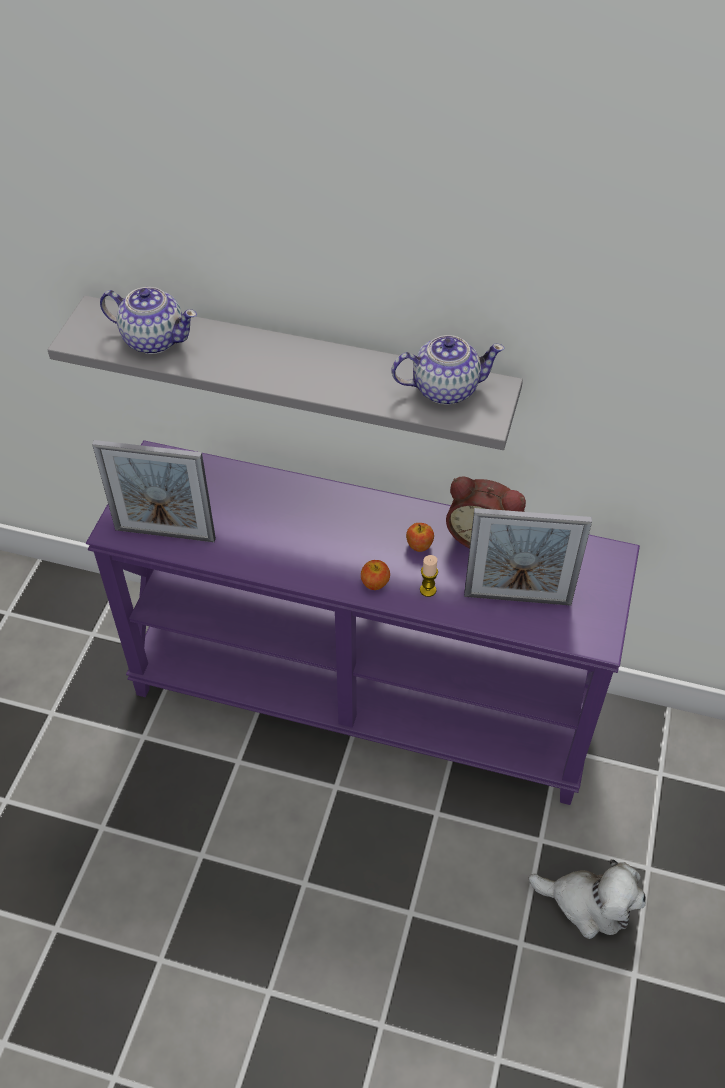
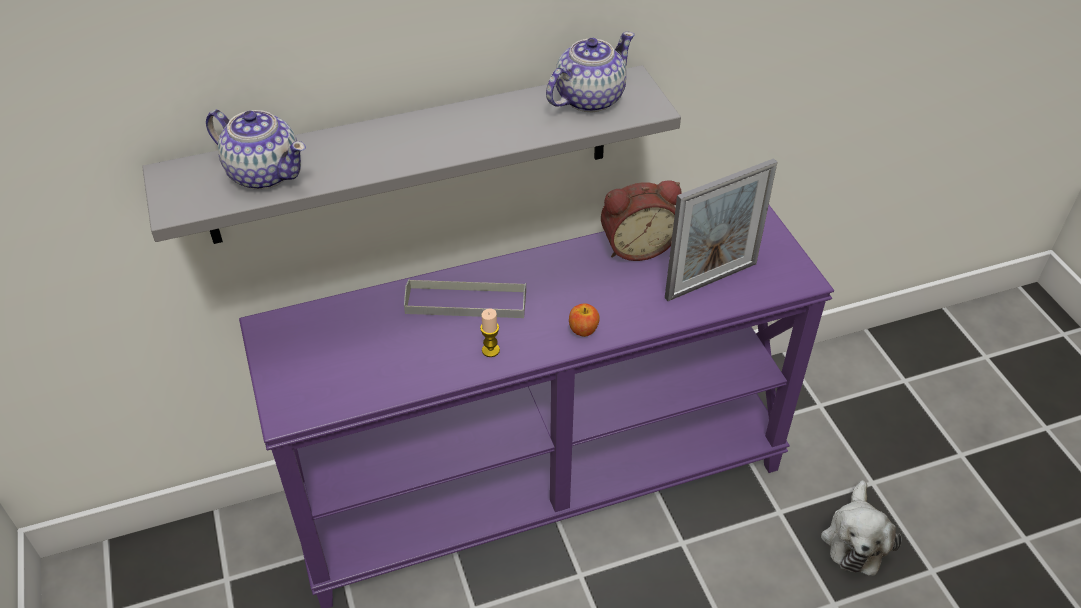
camera: 35 degrees left, 5 degrees down
picture frame [92,440,216,542] -> none
teapot [100,287,197,354] -> teapot turned 45 degrees clockwise [206,110,306,190]
apple [406,523,434,552] -> none
candle [420,555,438,597] -> candle moved to [480,309,500,357]
plush toy [529,859,646,939] -> plush toy turned 120 degrees clockwise [821,480,902,576]
none -> grey tray [404,279,526,318]

